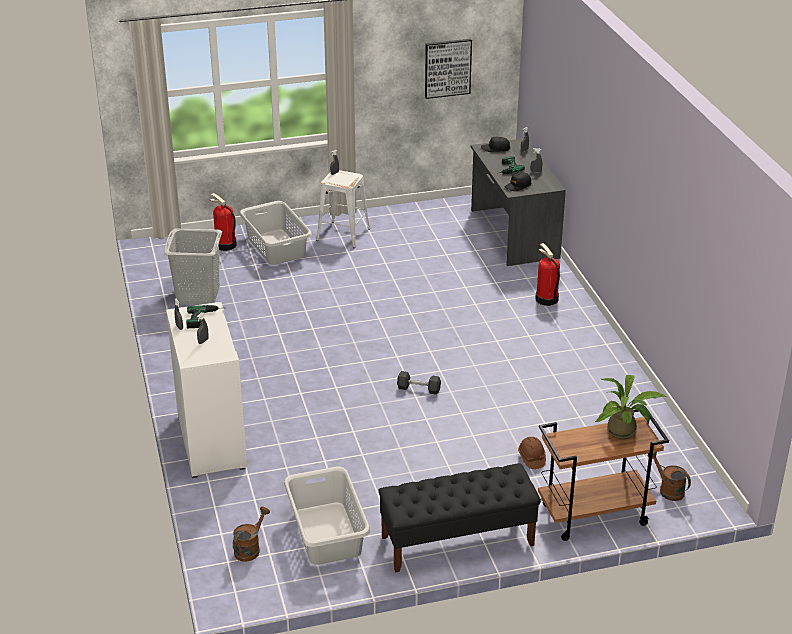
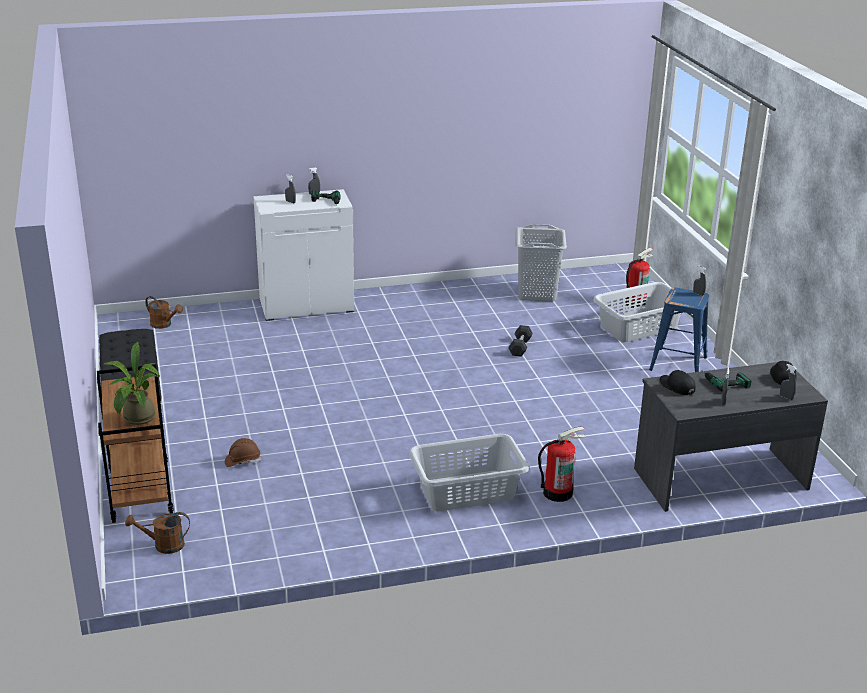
camera: 90 degrees right, 5 degrees down
grey laundry basket [284,467,370,565] -> grey laundry basket moved to [409,434,529,511]
white stool [316,170,370,248] -> blue stool [649,287,709,372]
grey dumbbell [397,371,441,395] -> grey dumbbell moved to [509,325,533,357]
picture [425,39,472,99] -> none
brown watering can [648,452,691,501] -> brown watering can turned 150 degrees counterclockwise [125,512,190,554]

